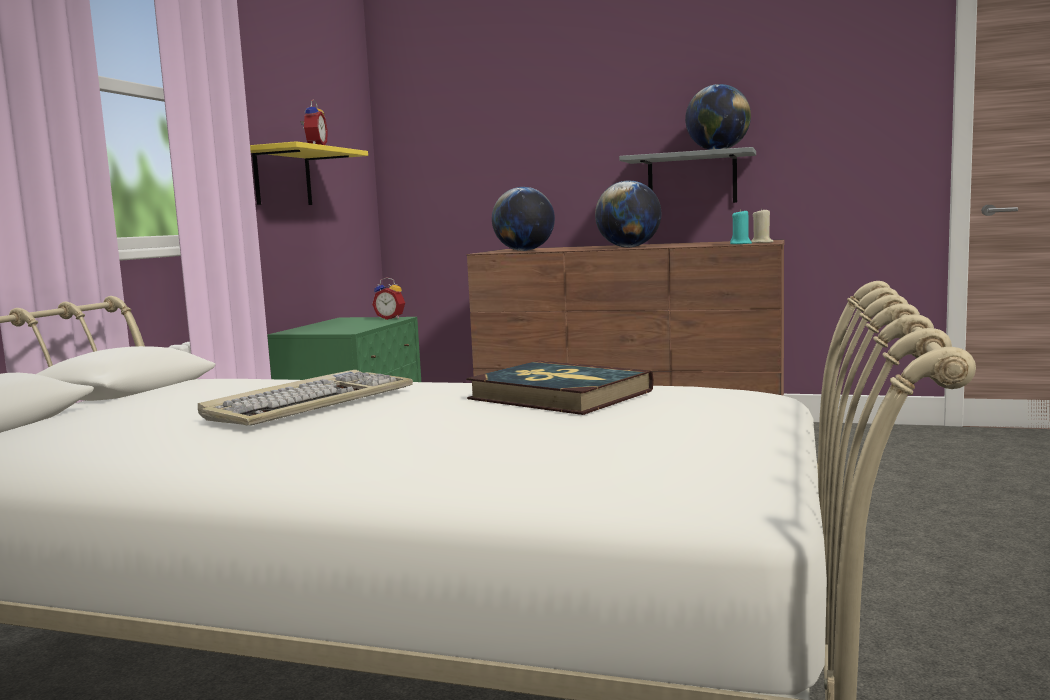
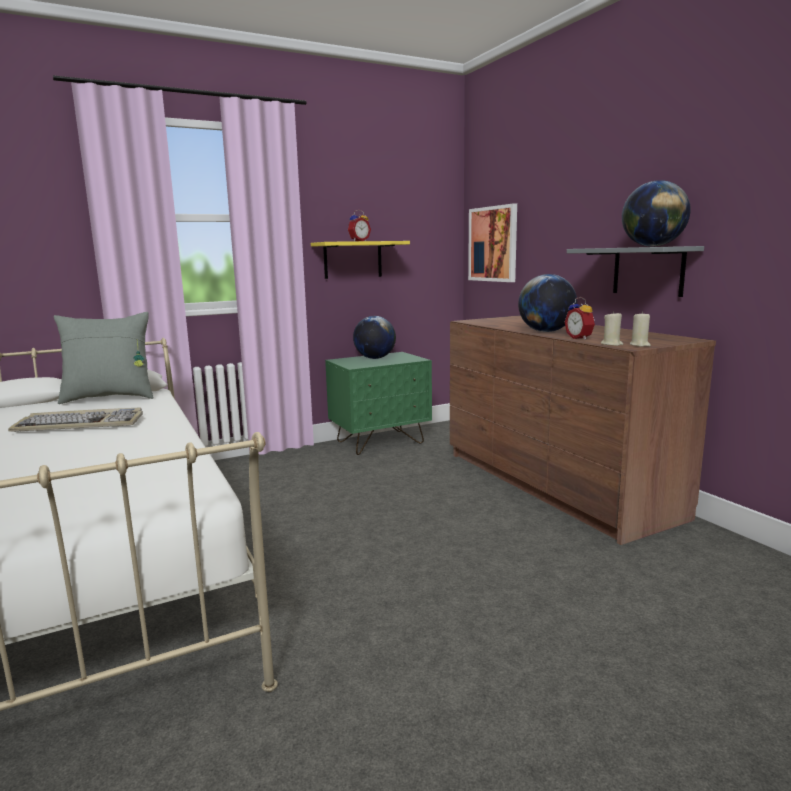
camera: 45 degrees right, 5 degrees up
alarm clock [372,277,405,320] -> alarm clock moved to [565,297,595,340]
book [466,361,654,415] -> none
globe [492,187,555,251] -> globe moved to [353,316,396,359]
turquoise candle [730,209,752,244] -> beige candle [601,311,623,346]
none -> grey pillow [54,312,154,404]
none -> picture [468,204,517,282]

